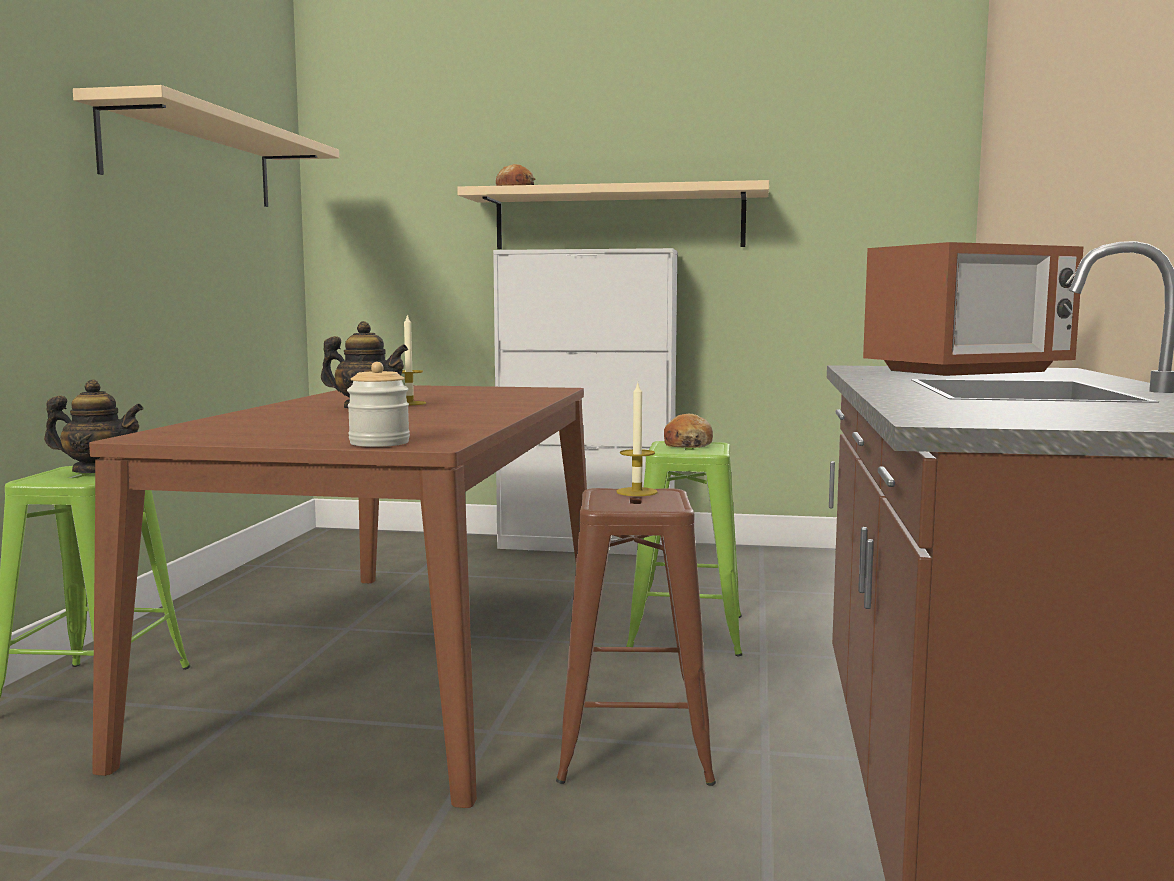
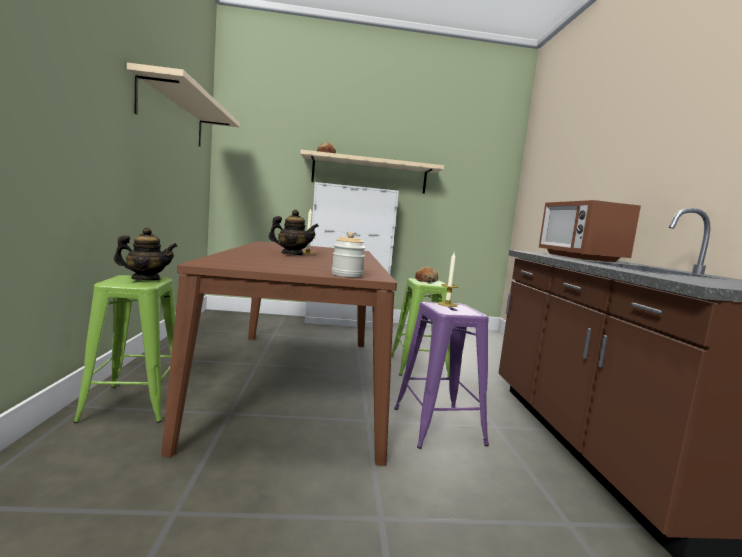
camera: 15 degrees left, 0 degrees up
brown stool [556,488,716,786] -> purple stool [394,302,489,449]
microwave [863,242,1083,376] -> microwave turned 120 degrees clockwise [539,200,641,262]

